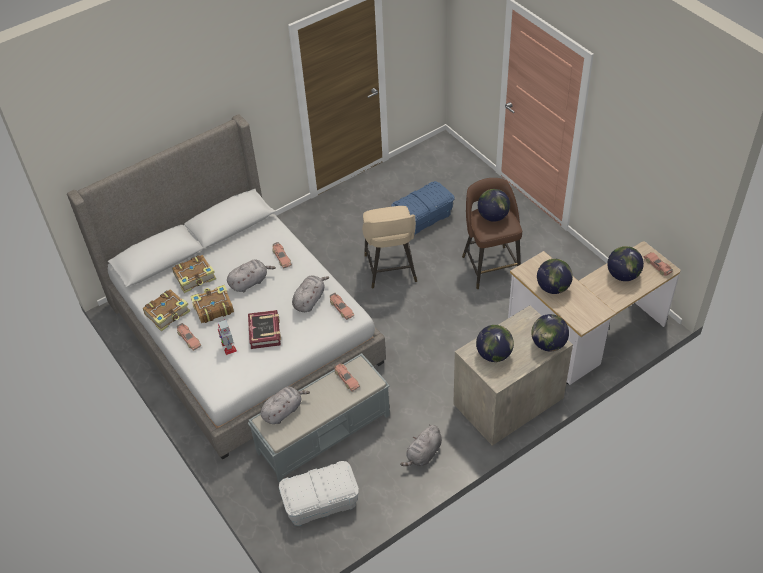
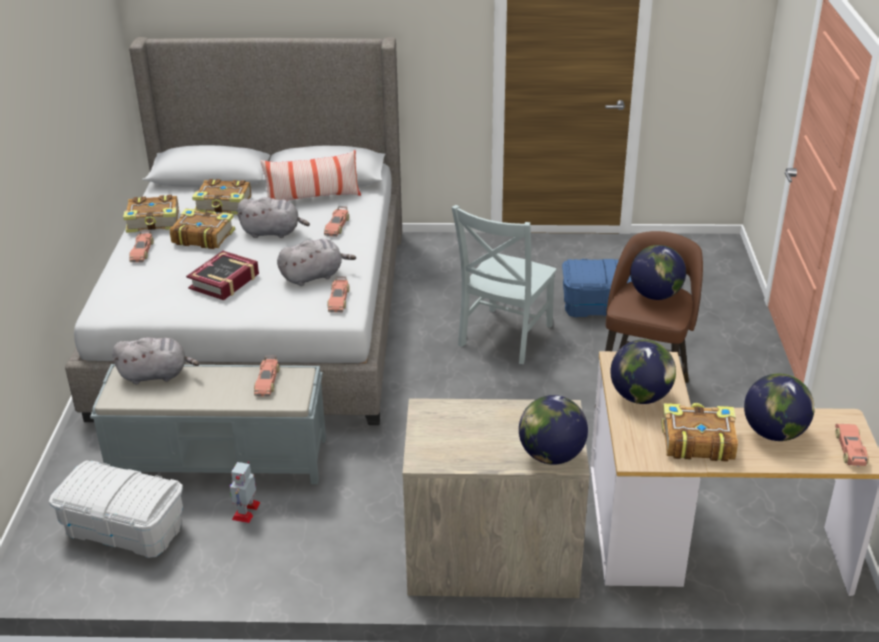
camera: 35 degrees right, 15 degrees down
toy robot [218,319,237,355] -> toy robot moved to [230,461,260,523]
beige stool [362,206,417,289] -> grey chair [451,205,557,364]
grey plush toy [400,424,442,466] -> none
globe [476,325,514,362] -> none
none -> pillow [260,150,361,200]
none -> book [661,403,738,462]

